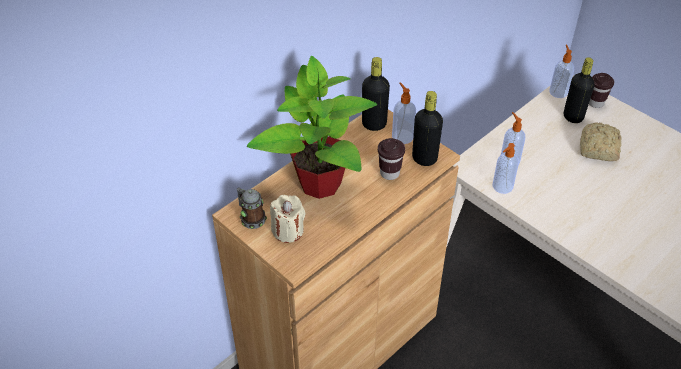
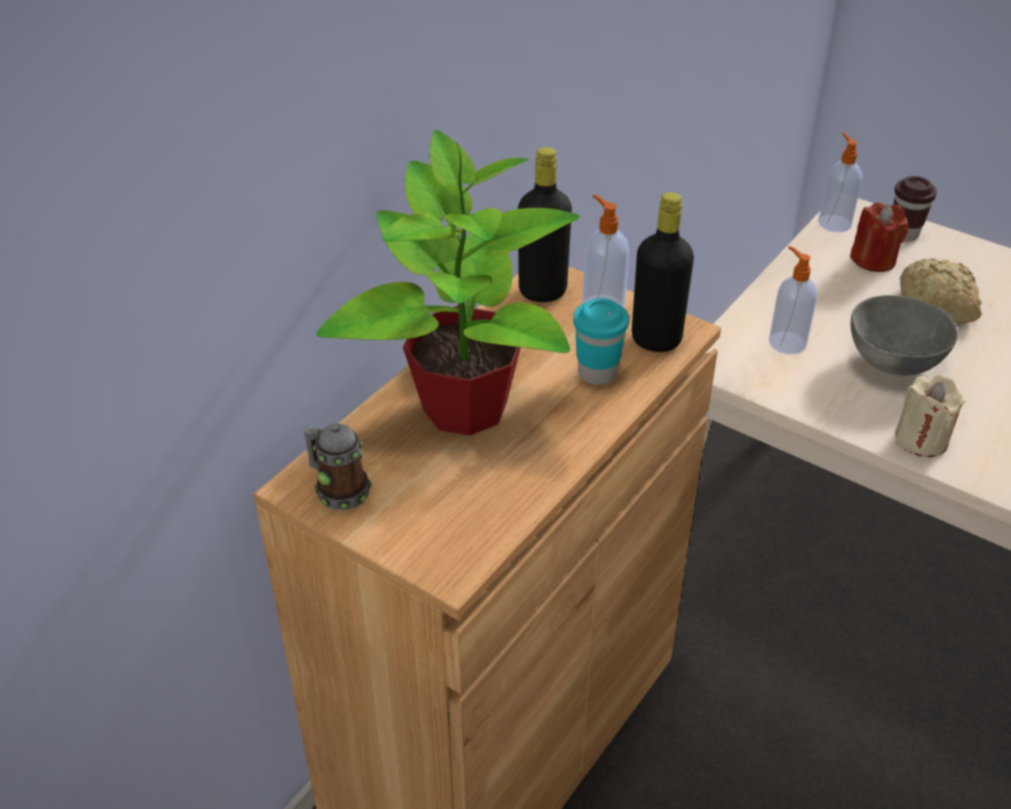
camera: 10 degrees left, 5 degrees down
beige candle [270,195,306,243] -> beige candle moved to [895,375,966,457]
brown cup [378,138,405,180] -> turquoise cup [573,298,629,385]
soap dispenser [492,143,519,194] -> none
black bottle [564,57,595,123] -> red candle [850,202,908,272]
none -> grey bowl [851,295,958,376]

